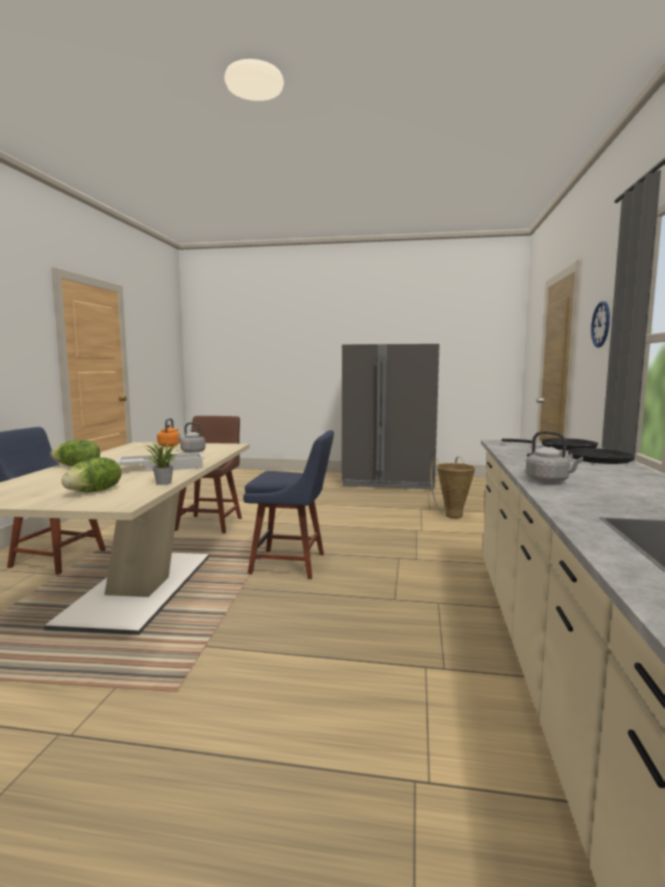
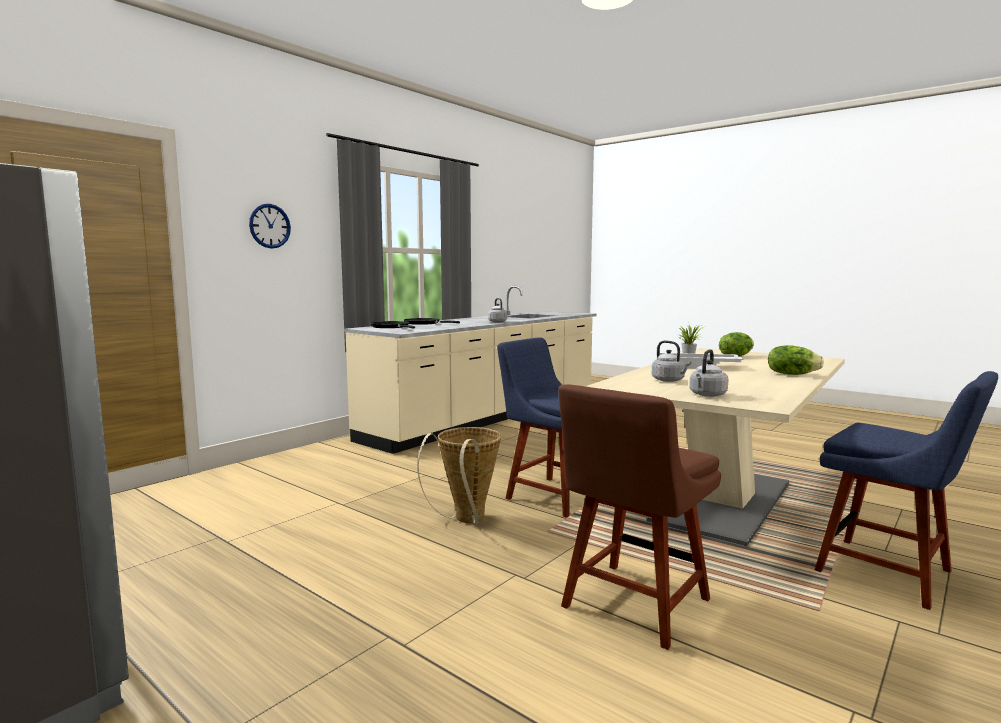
camera: 150 degrees left, 0 degrees up
orange kettle [157,418,181,447] -> grey kettle [689,349,728,397]
basket [430,456,475,518] -> basket moved to [417,427,501,524]

